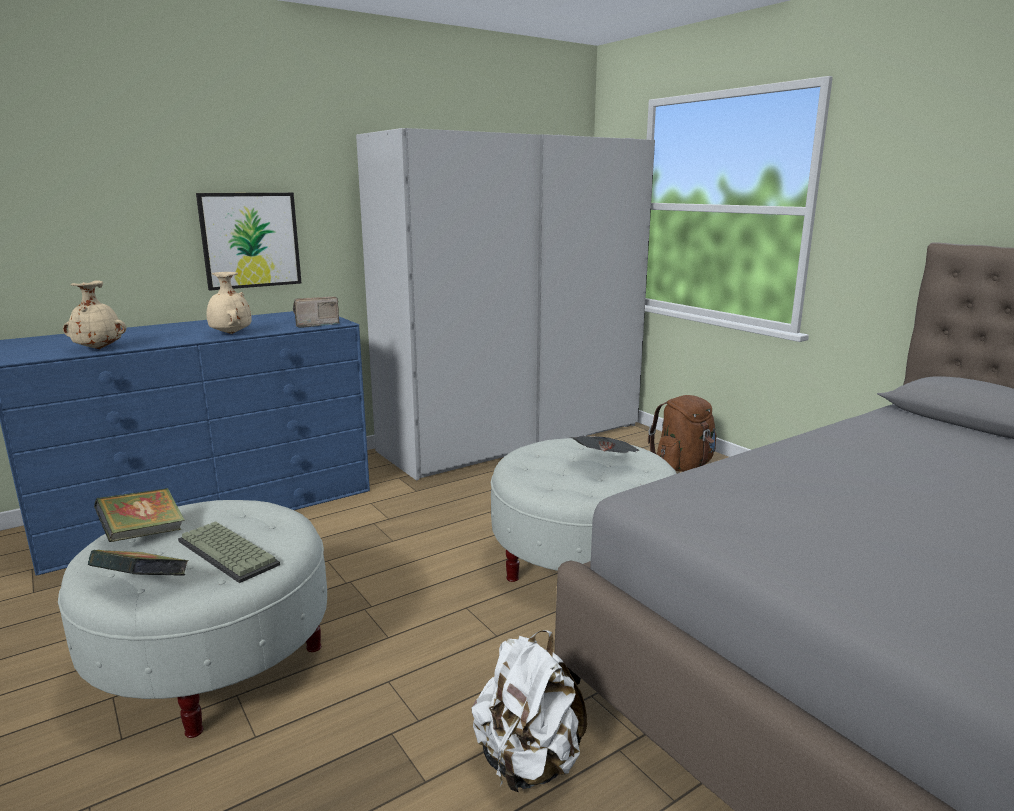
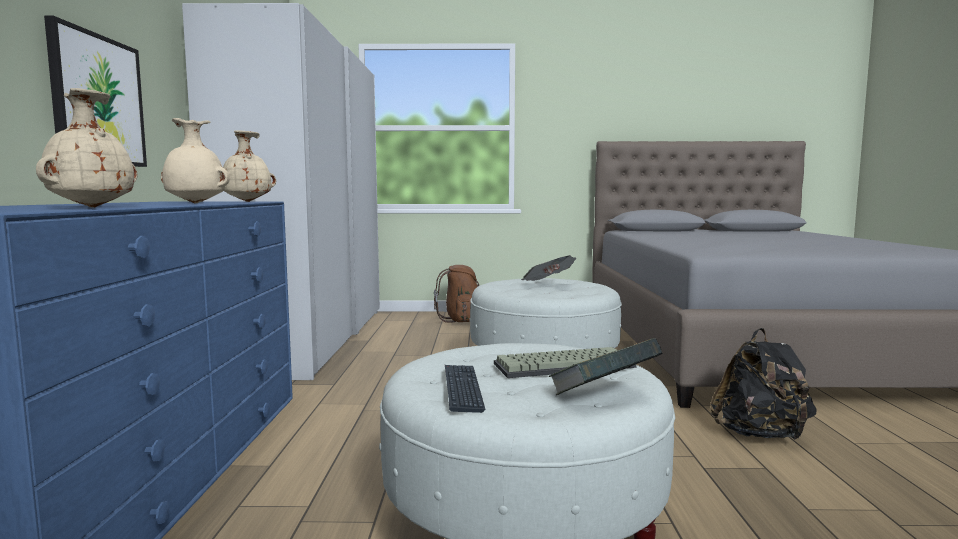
camera: 55 degrees left, 10 degrees down
book [94,488,185,542] -> keyboard [445,365,485,413]
radio [293,297,341,328] -> beige vase [223,130,276,202]
white backpack [471,630,587,793] -> black backpack [710,328,816,440]

